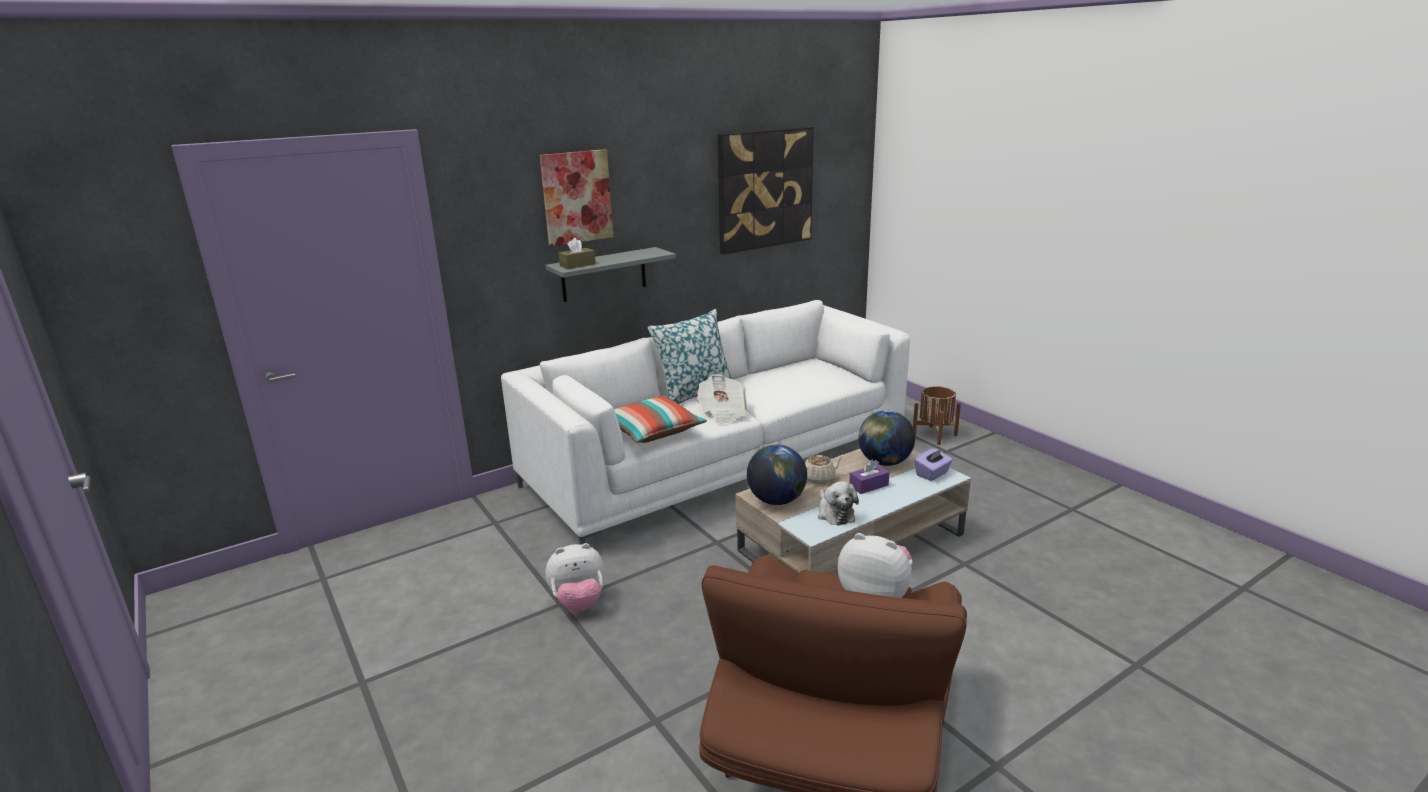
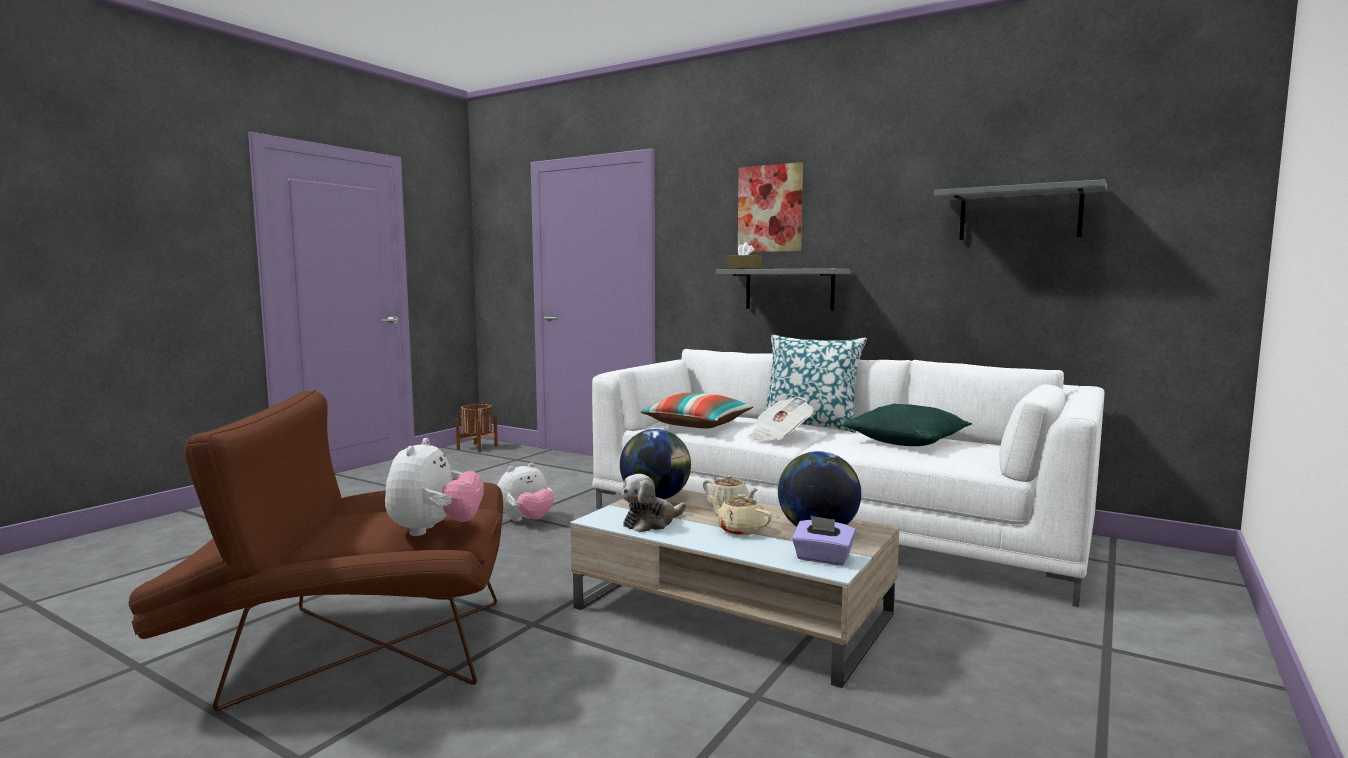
camera: 65 degrees right, 15 degrees down
plush toy [545,543,604,612] -> plush toy turned 90 degrees counterclockwise [497,463,555,521]
picture [717,127,814,255] -> grey shelf [934,179,1107,240]
purple tissue box [849,460,889,494] -> beige teapot [708,494,772,535]
brown planter [913,386,961,445] -> brown planter moved to [456,404,498,452]
none -> green pillow [843,404,972,446]

